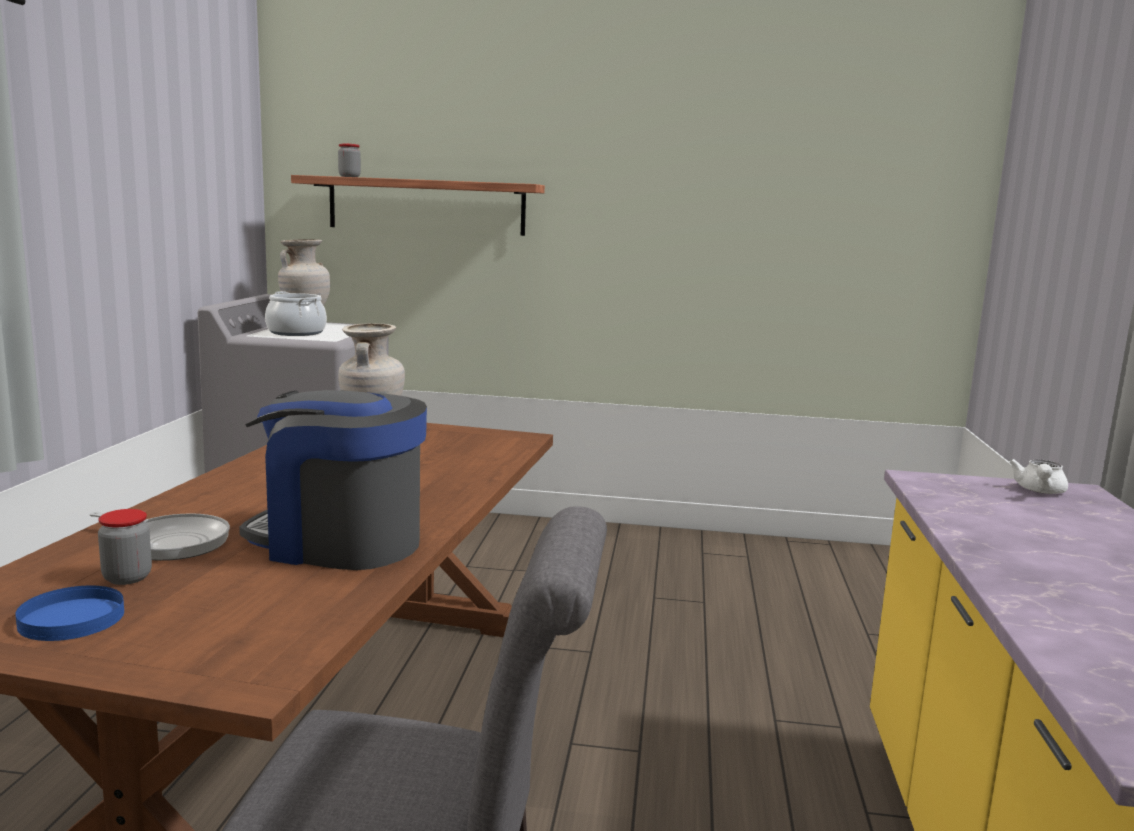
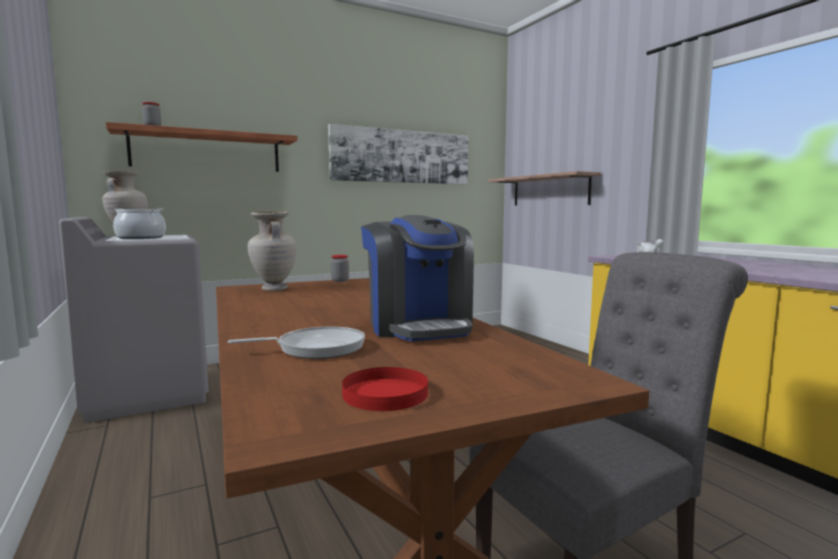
camera: 35 degrees left, 5 degrees down
blue plate [15,586,124,641] -> red plate [342,367,428,411]
jar [98,509,152,585] -> jar moved to [331,255,349,282]
coffee machine [239,390,427,570] -> coffee machine turned 90 degrees counterclockwise [361,215,474,341]
none -> picture [328,124,468,185]
none -> shelf [488,171,601,206]

